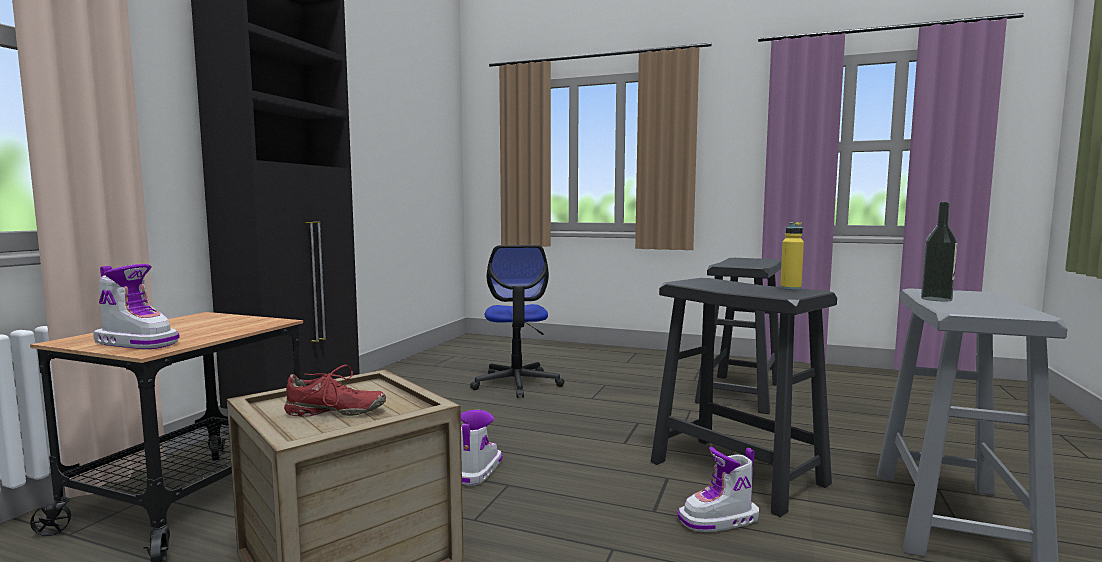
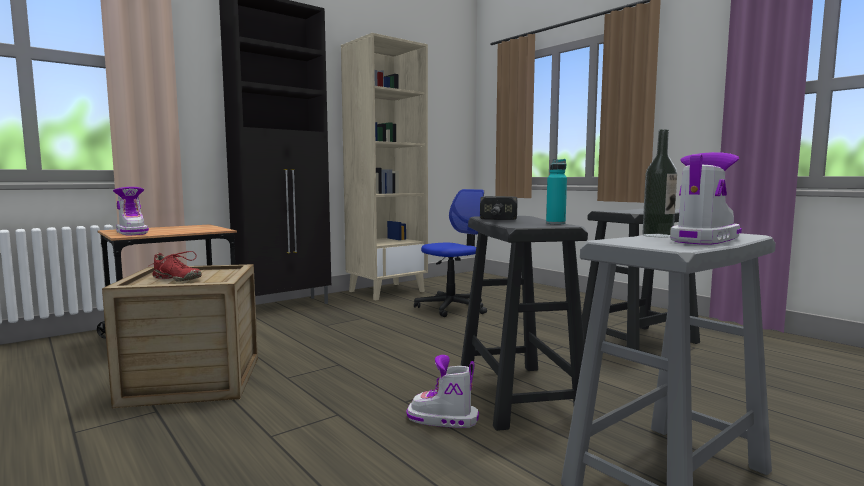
camera: 30 degrees right, 0 degrees up
boot [461,410,503,486] -> boot moved to [670,152,742,245]
office chair [470,245,564,398] -> office chair turned 150 degrees counterclockwise [414,189,487,317]
yellow bottle [780,222,804,290] -> turquoise bottle [546,159,567,224]
none -> beige bookcase [341,33,428,300]
none -> hammer [480,196,517,220]

